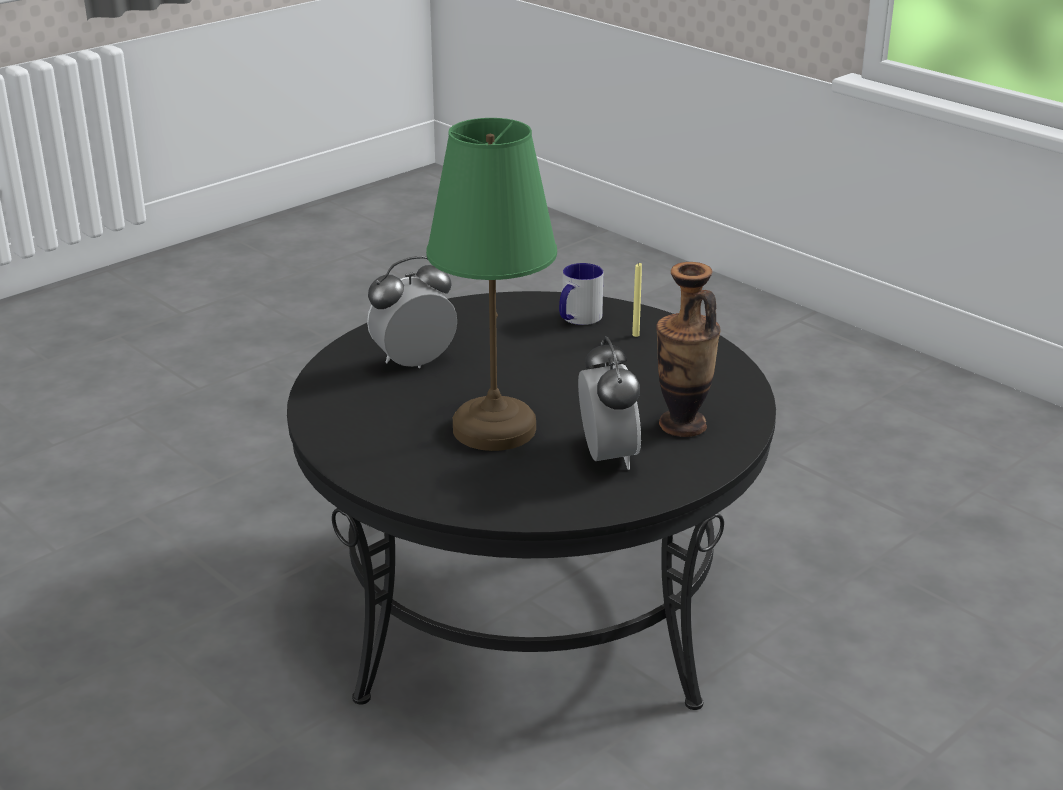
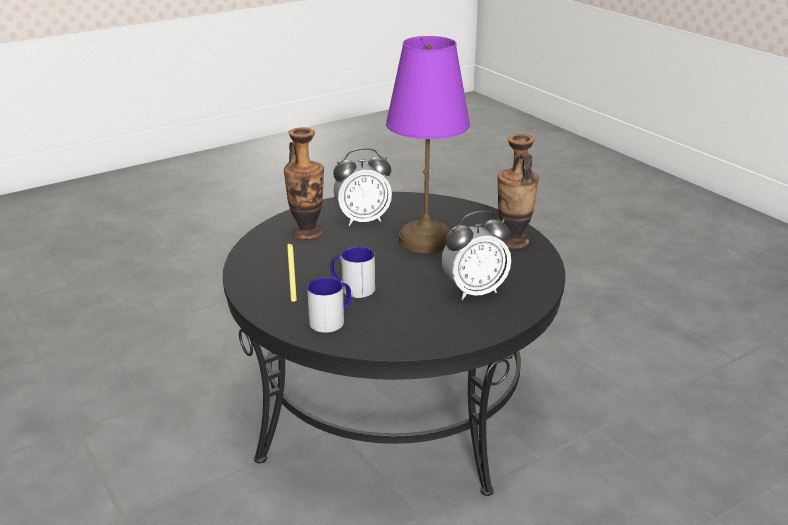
camera: 170 degrees left, 0 degrees up
green table lamp [426,118,557,451] -> purple table lamp [386,36,470,253]
alarm clock [578,336,641,470] -> alarm clock turned 105 degrees counterclockwise [333,148,392,226]
none -> mug [330,247,375,298]
none -> vase [497,134,539,249]

